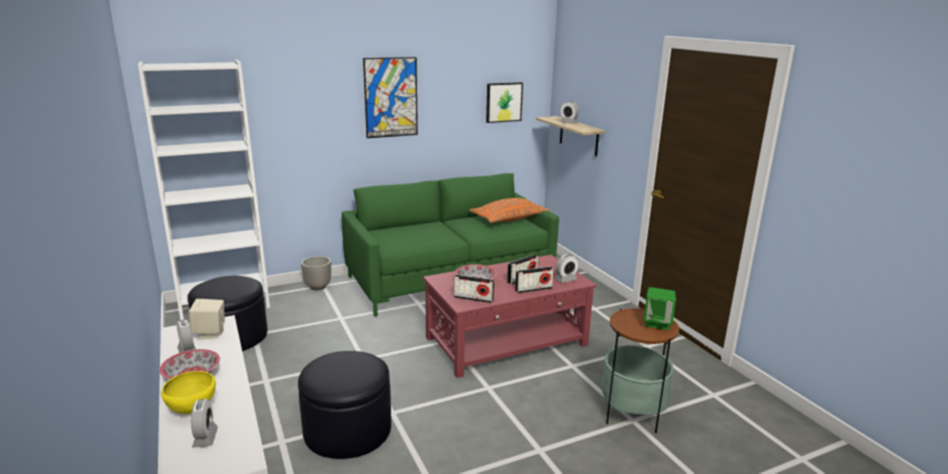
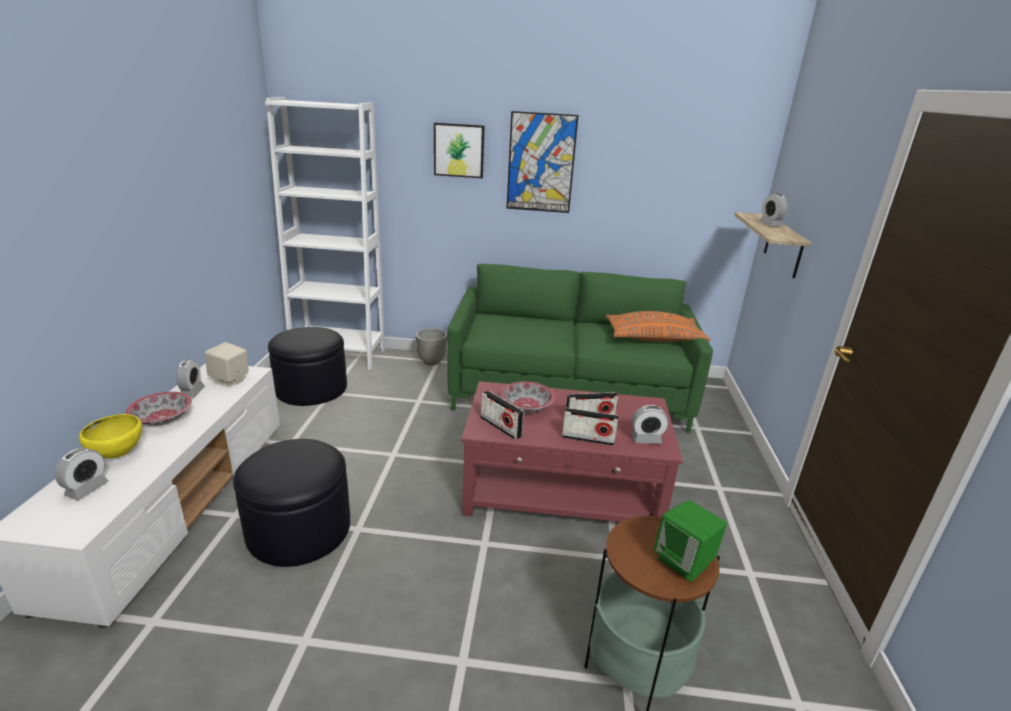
camera: 30 degrees right, 5 degrees up
picture [486,82,523,123] -> picture moved to [434,123,485,178]

